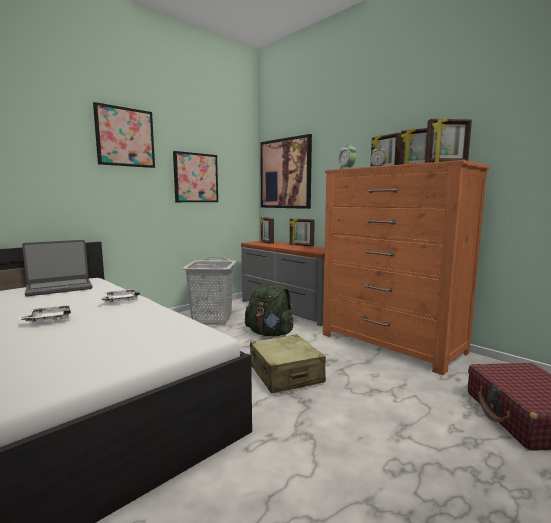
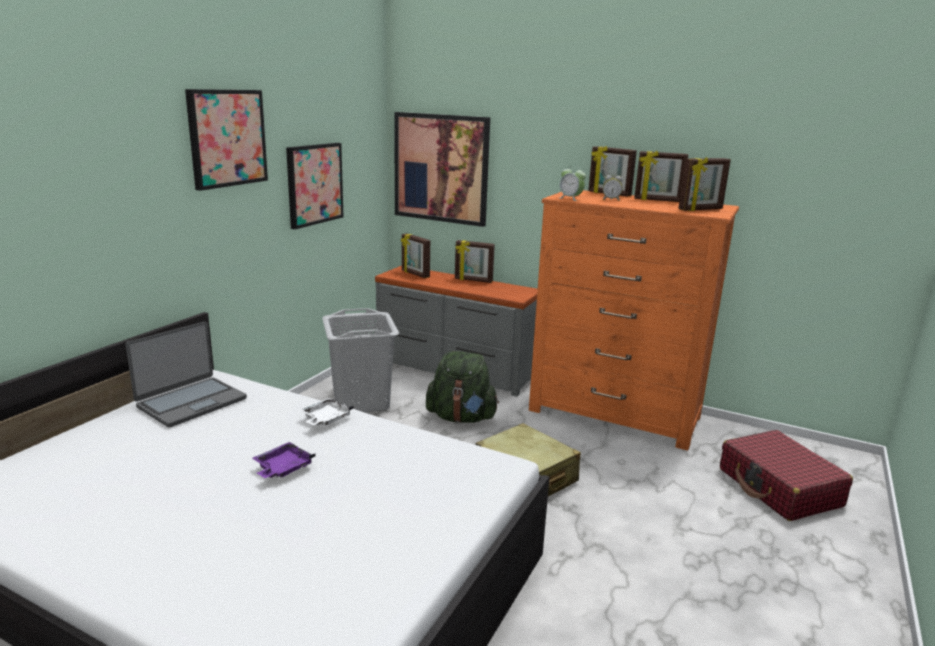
camera: 20 degrees left, 10 degrees up
white tray [18,305,71,323] -> purple tray [252,442,315,478]

